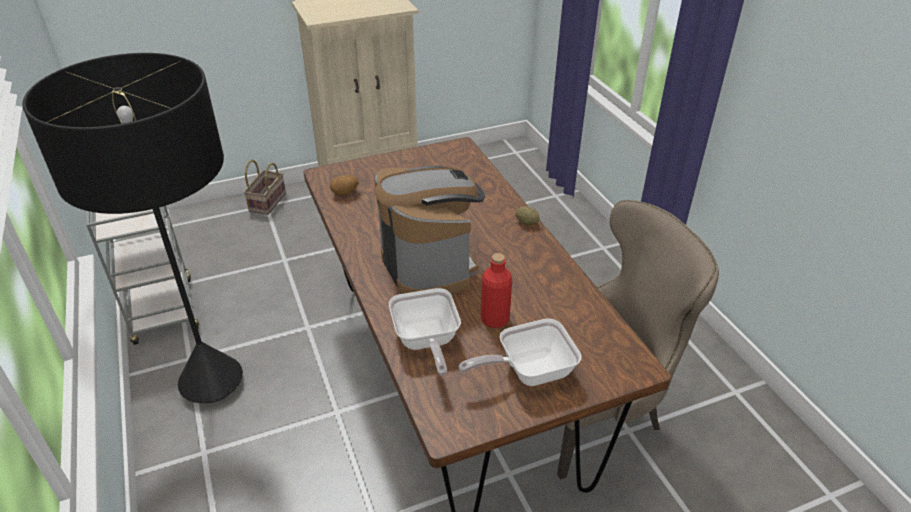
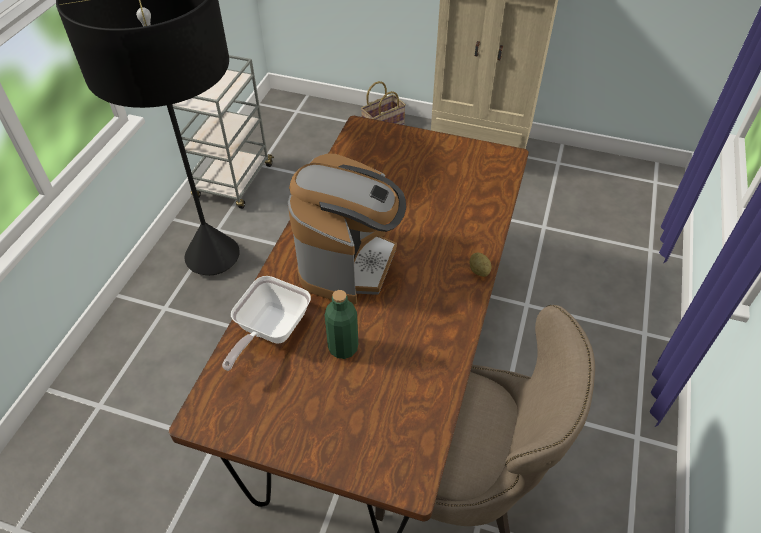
camera: 40 degrees right, 10 degrees up
potato [330,175,359,195] -> none
frying pan [459,318,582,386] -> none
red bottle [481,253,512,328] -> green bottle [325,290,358,359]

